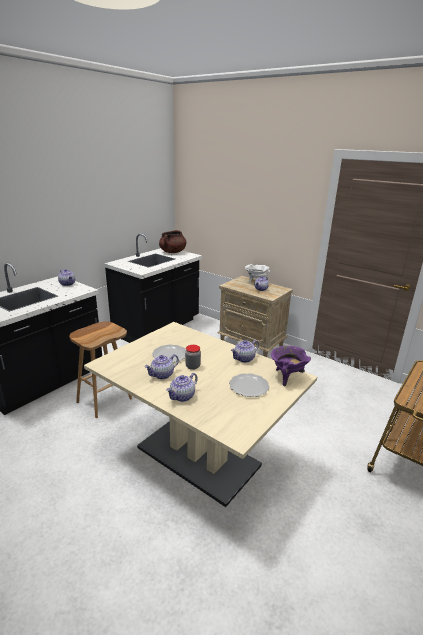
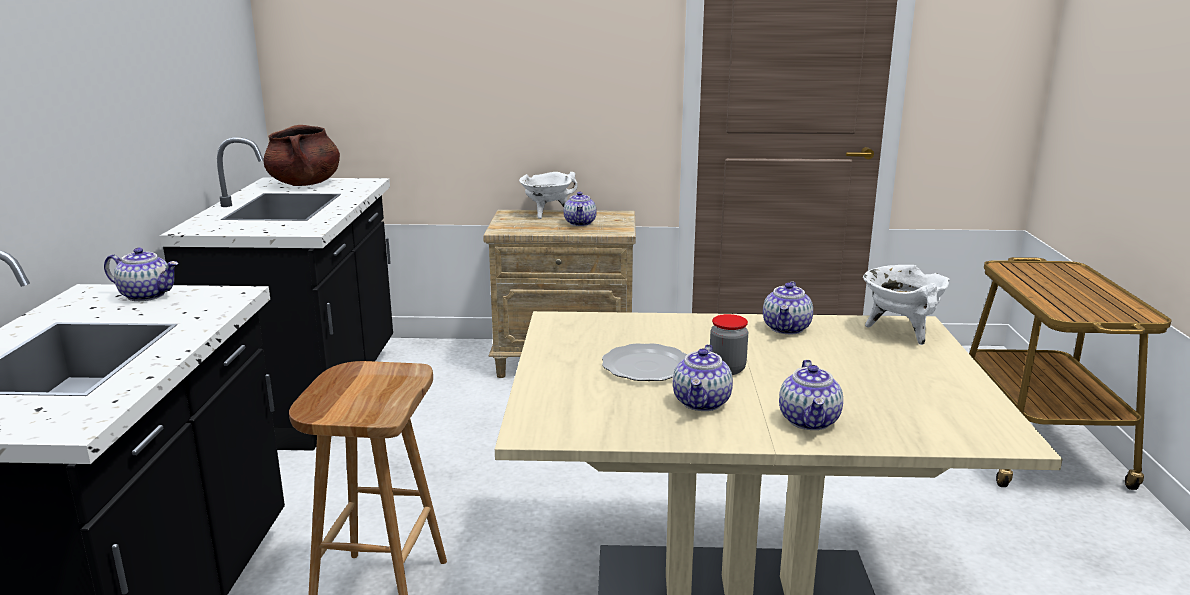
camera: 35 degrees left, 5 degrees down
plate [229,373,270,397] -> none
purple cooking pot [271,346,311,386] -> white cooking pot [863,265,950,345]

